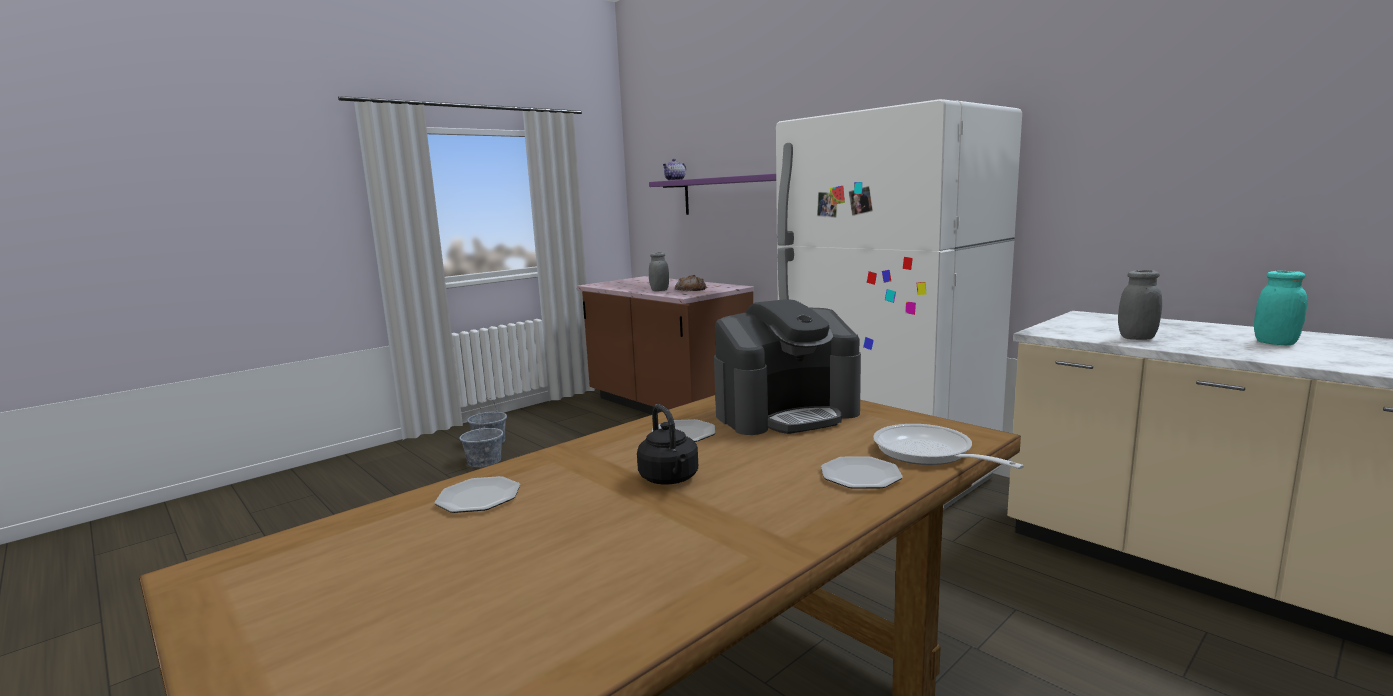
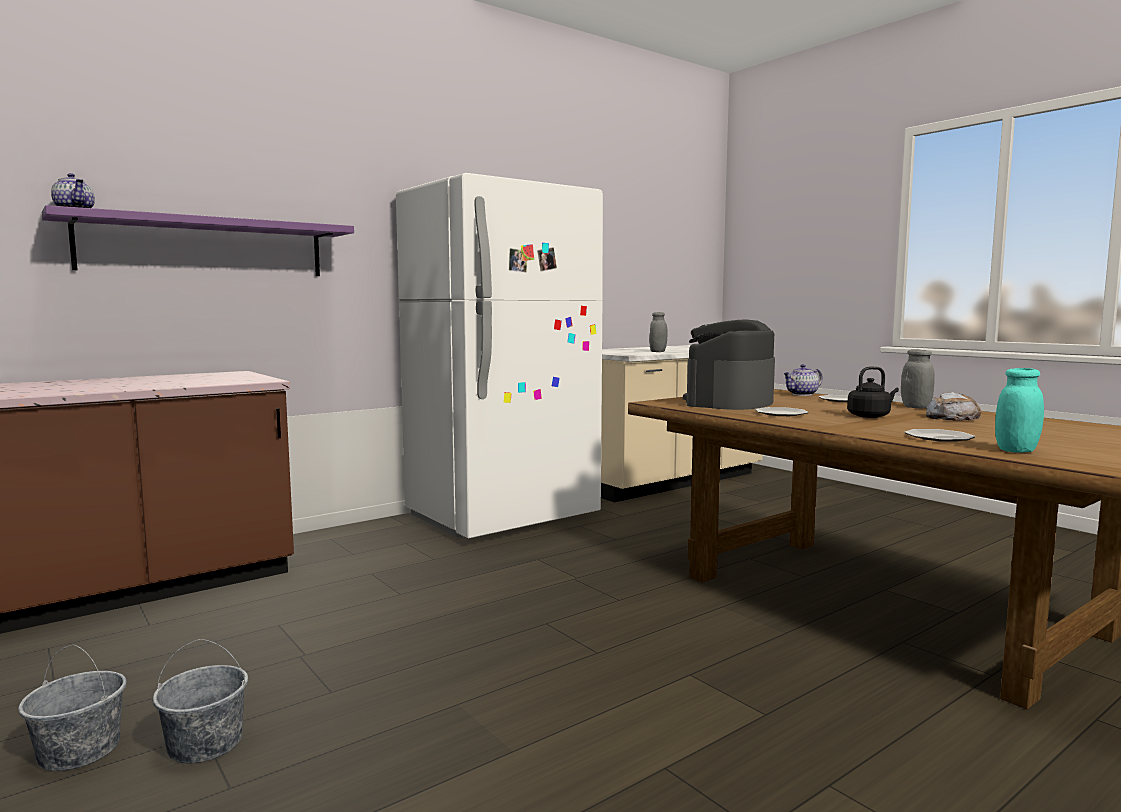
camera: 85 degrees left, 5 degrees down
grey jar [649,252,669,291] -> grey jar moved to [901,349,935,408]
bread [675,275,707,291] -> bread moved to [926,392,981,421]
coffee machine [714,299,861,435] -> coffee machine turned 135 degrees counterclockwise [683,319,775,410]
frying pan [873,424,1024,469] -> teapot [783,364,823,396]
turquoise jar [1254,271,1308,345] -> turquoise jar moved to [995,368,1044,453]

